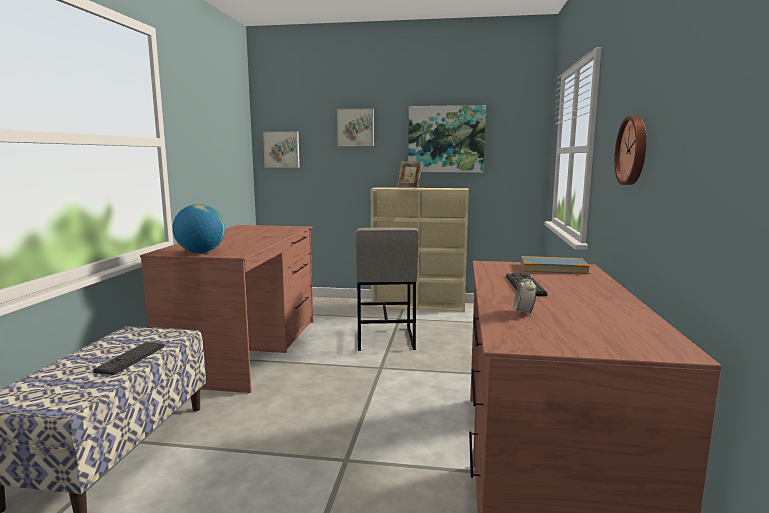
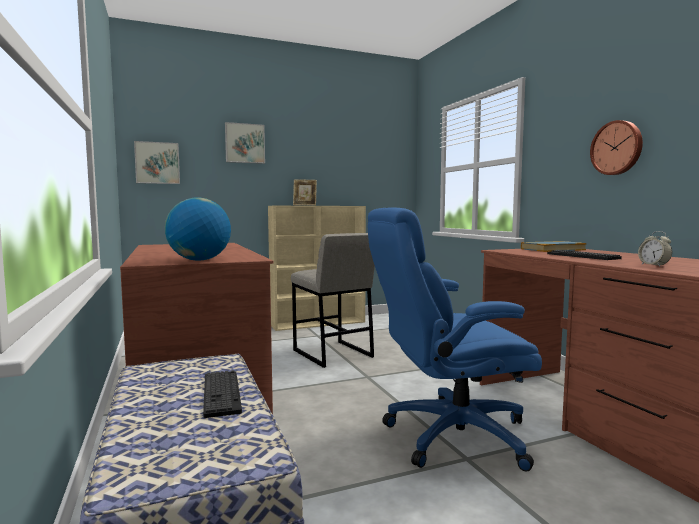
camera: 30 degrees left, 5 degrees down
picture [408,105,486,172] -> none
none -> blue office chair [368,208,542,472]

